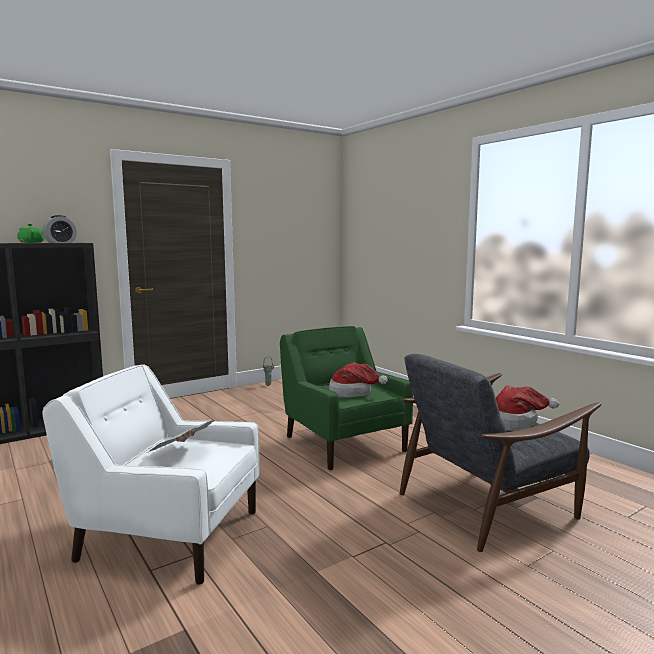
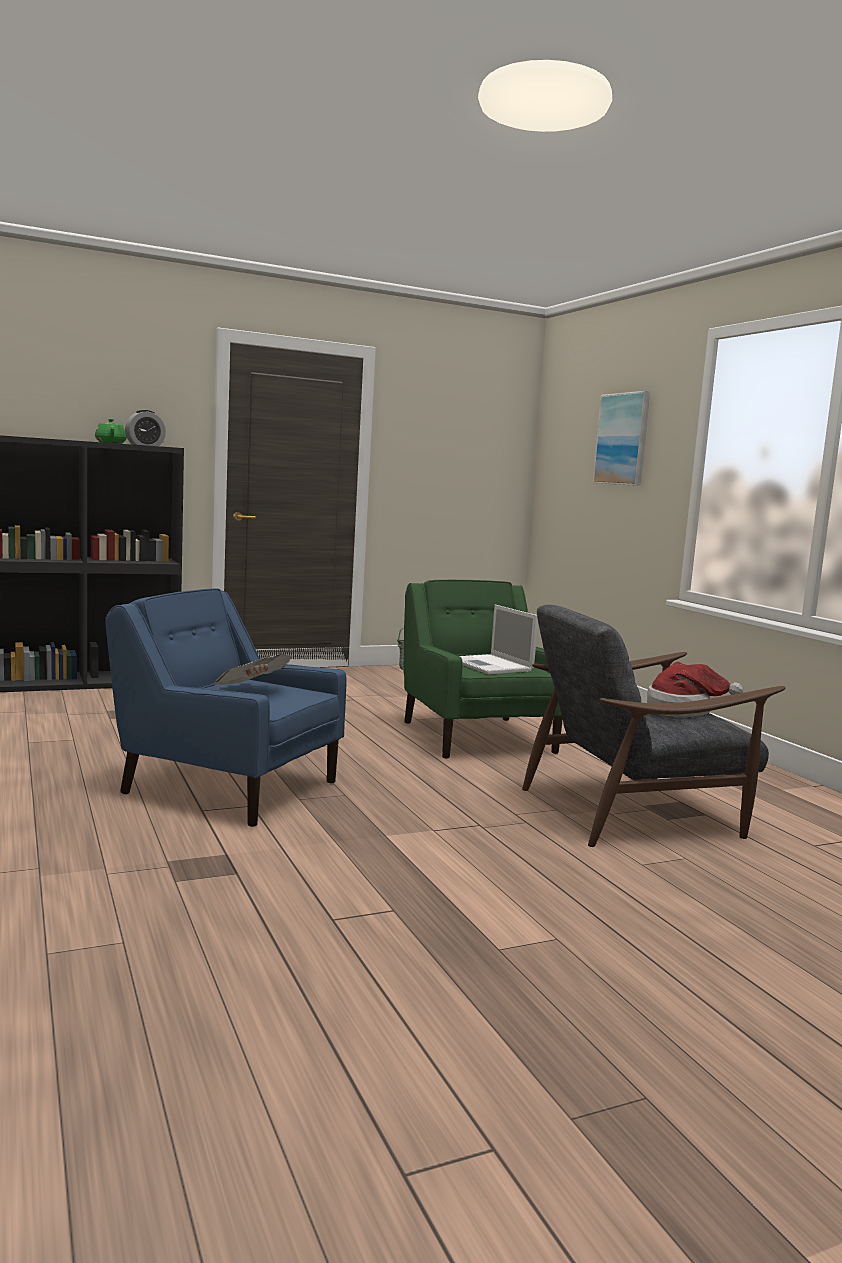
camera: 10 degrees right, 0 degrees up
white armchair [42,364,260,585] -> blue armchair [105,588,346,827]
hat [329,362,388,398] -> laptop [460,605,538,674]
none -> picture [593,391,650,486]

